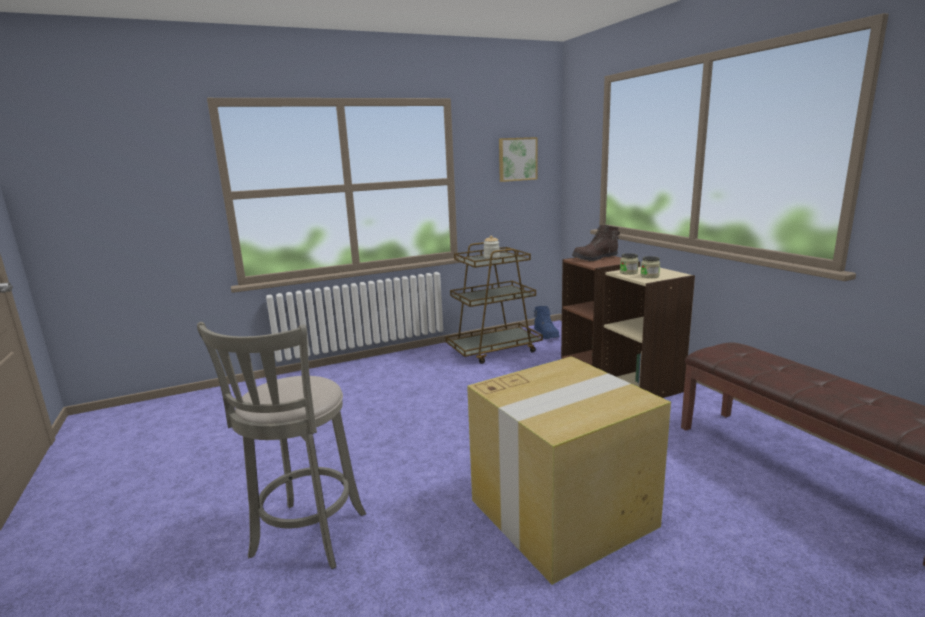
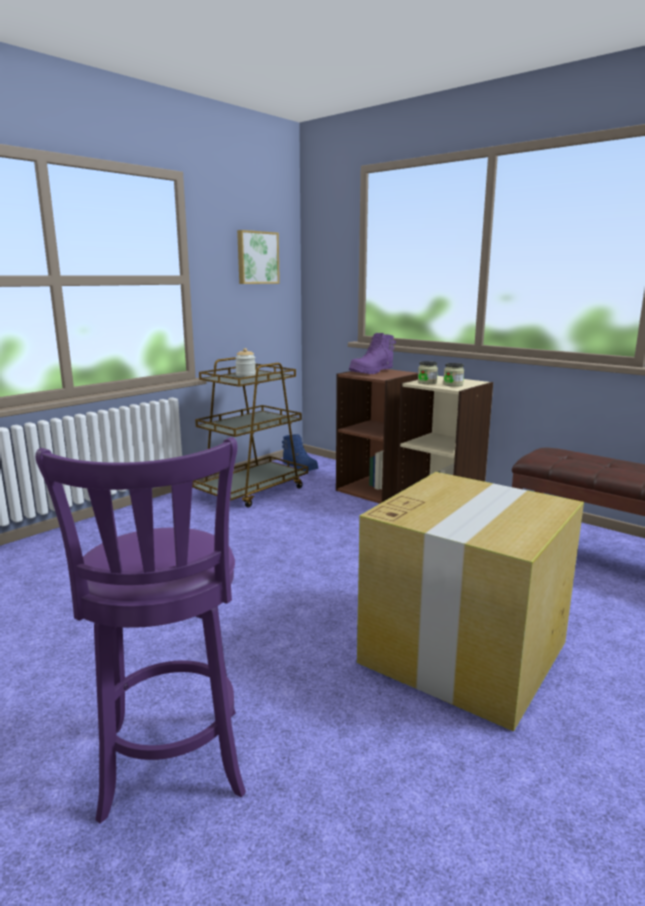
camera: 25 degrees left, 0 degrees up
grey stool [197,322,366,569] -> purple stool [35,437,246,824]
brown boot [572,225,620,261] -> purple boot [349,333,396,374]

